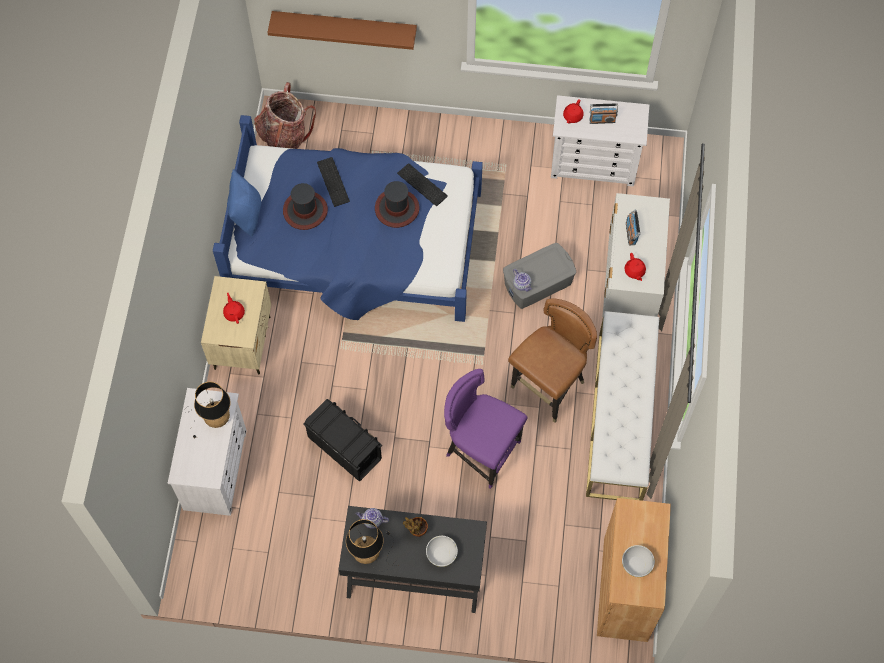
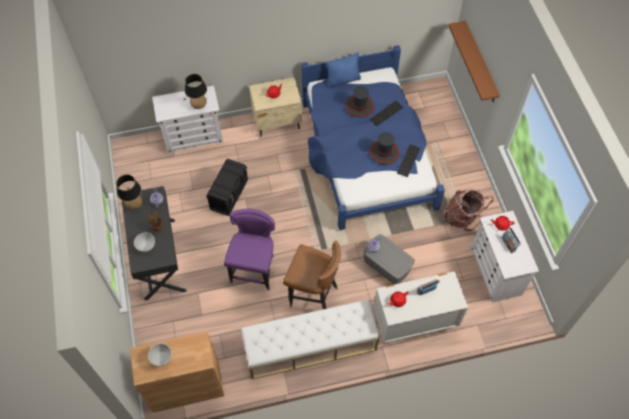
camera: 70 degrees right, 5 degrees down
backpack [254,82,316,149] -> backpack moved to [445,189,494,231]

